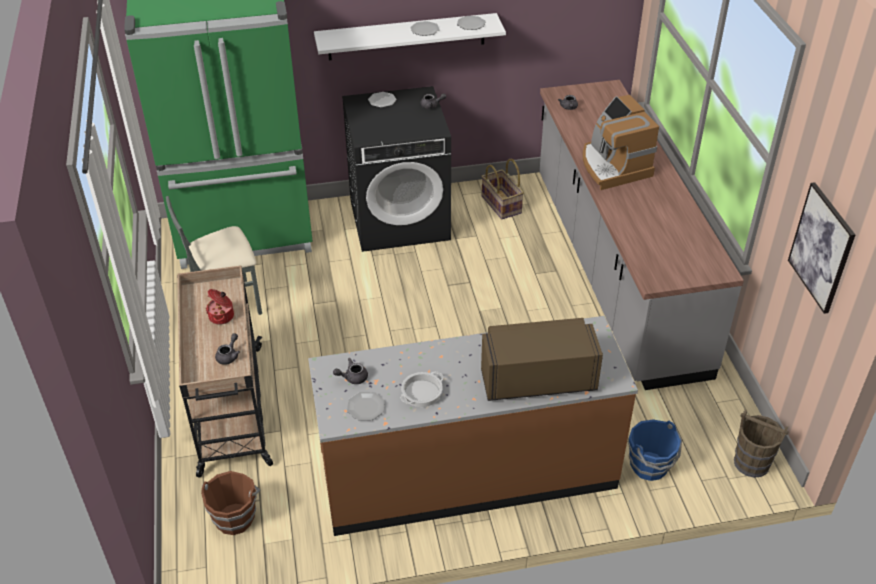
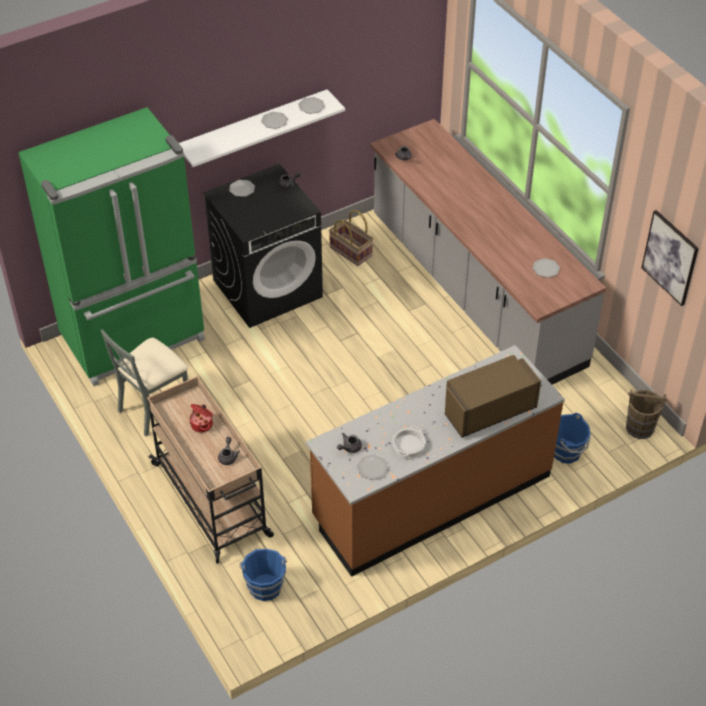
camera: 20 degrees left, 5 degrees up
brown bucket [201,471,260,535] -> blue bucket [239,549,287,601]
coffee machine [583,95,659,190] -> none
none -> plate [532,258,560,278]

